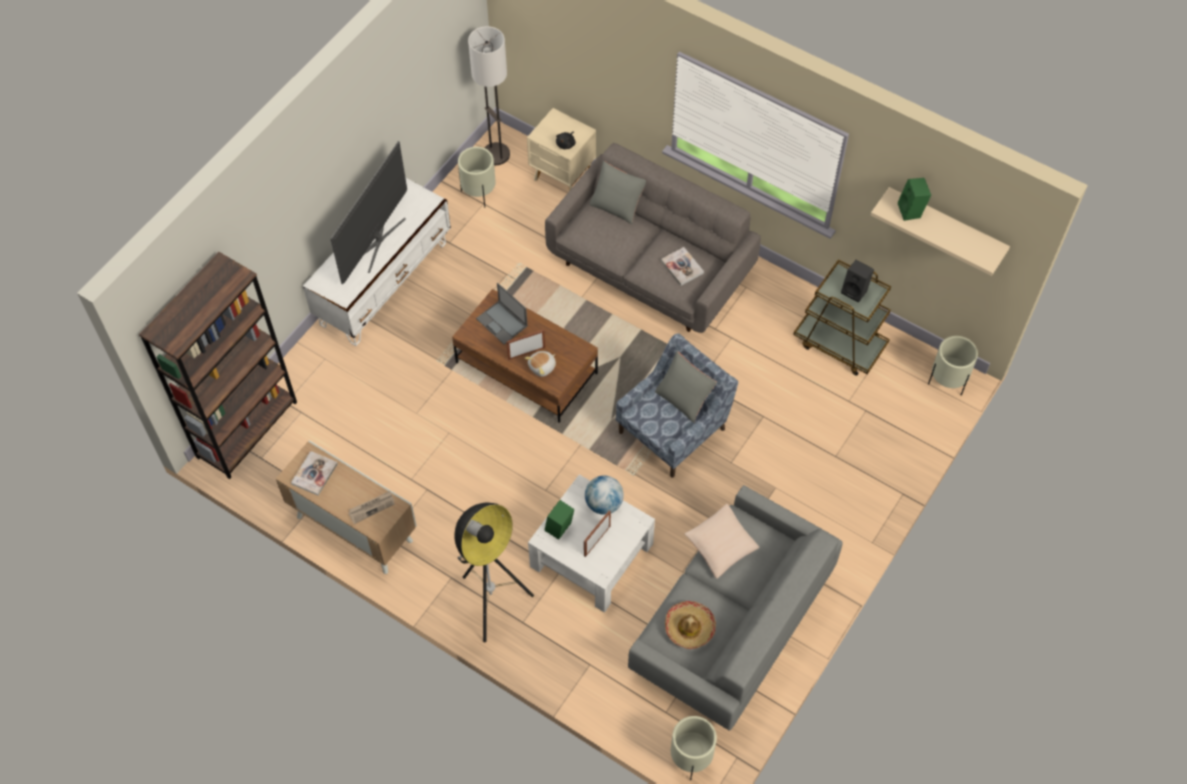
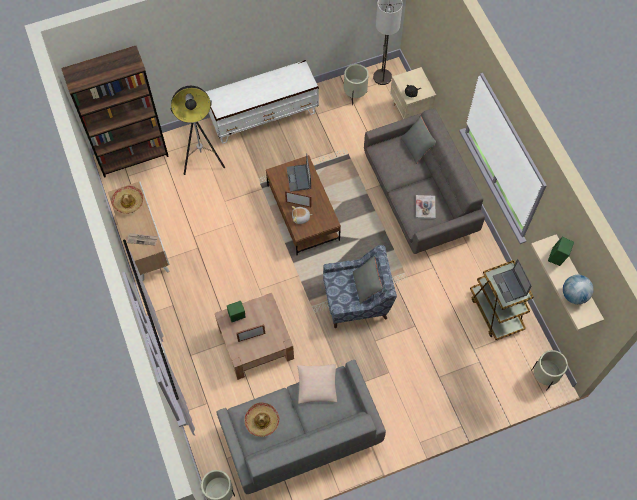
camera: 35 degrees right, 5 degrees up
book [291,451,338,496] -> hat [111,186,143,214]
television [330,141,407,284] -> none
floor lamp [455,502,534,642] -> floor lamp moved to [170,86,225,175]
white coffee table [528,474,655,613] -> brown coffee table [215,293,294,380]
globe [585,475,624,515] -> globe moved to [563,275,593,304]
black speaker [841,260,874,303] -> laptop [493,259,532,303]

